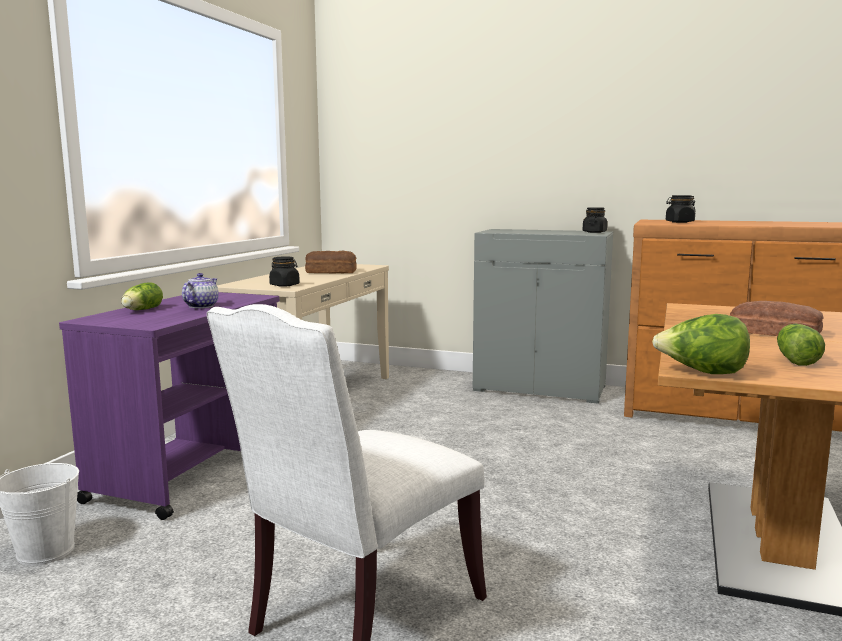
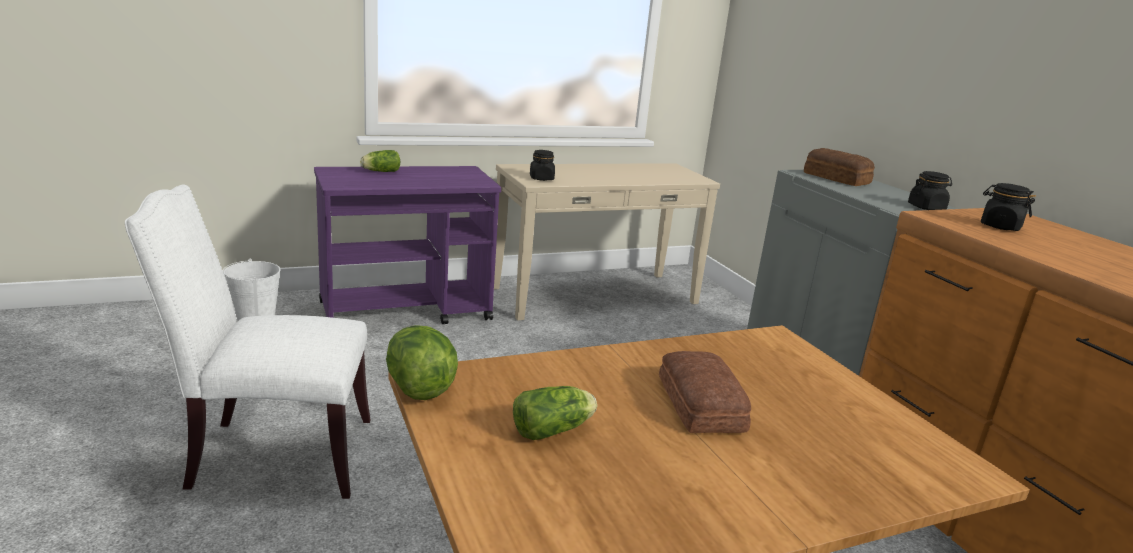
camera: 45 degrees right, 10 degrees up
teapot [182,273,219,308] -> none
bread [305,250,357,273] -> bread moved to [804,148,875,186]

